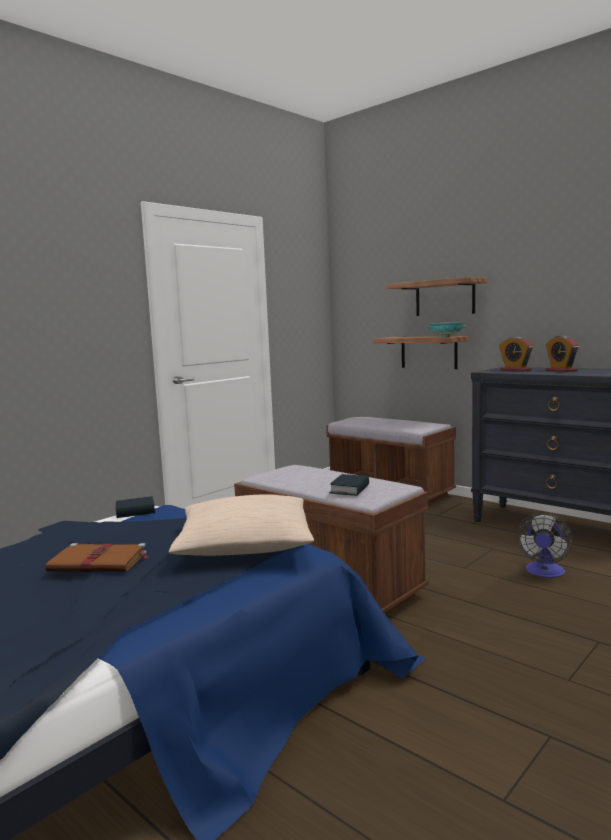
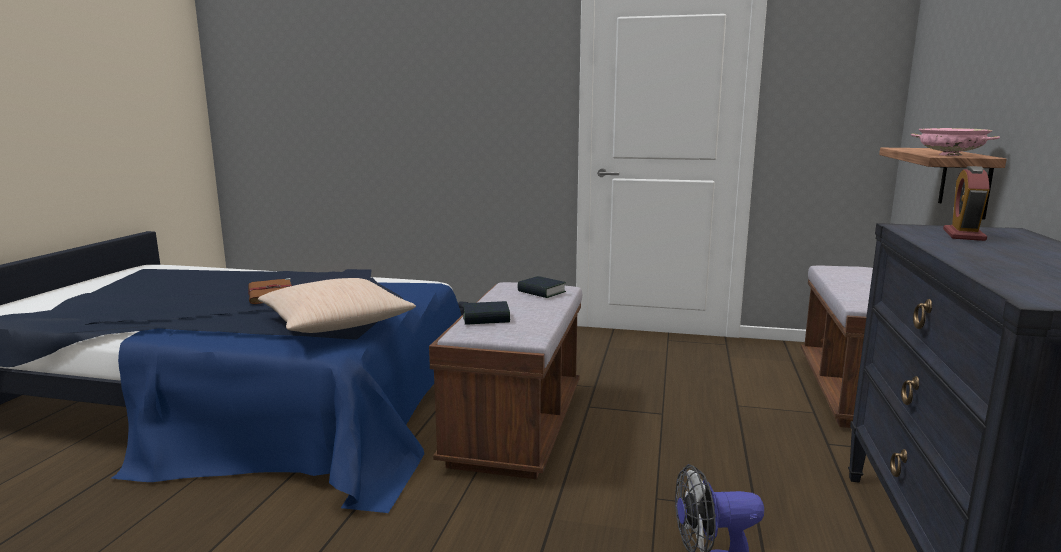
camera: 60 degrees right, 5 degrees up
book [116,496,155,518] -> book moved to [517,276,566,298]
shelf [387,277,487,316] -> none
turquoise bowl [426,322,466,337] -> pink bowl [911,128,1000,156]
alarm clock [546,335,579,372] -> none

